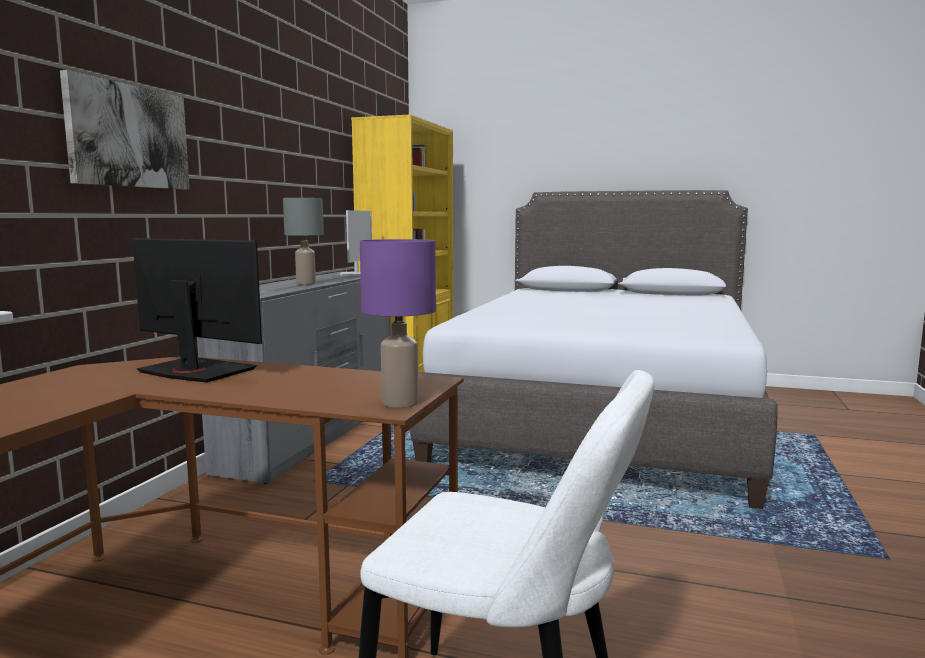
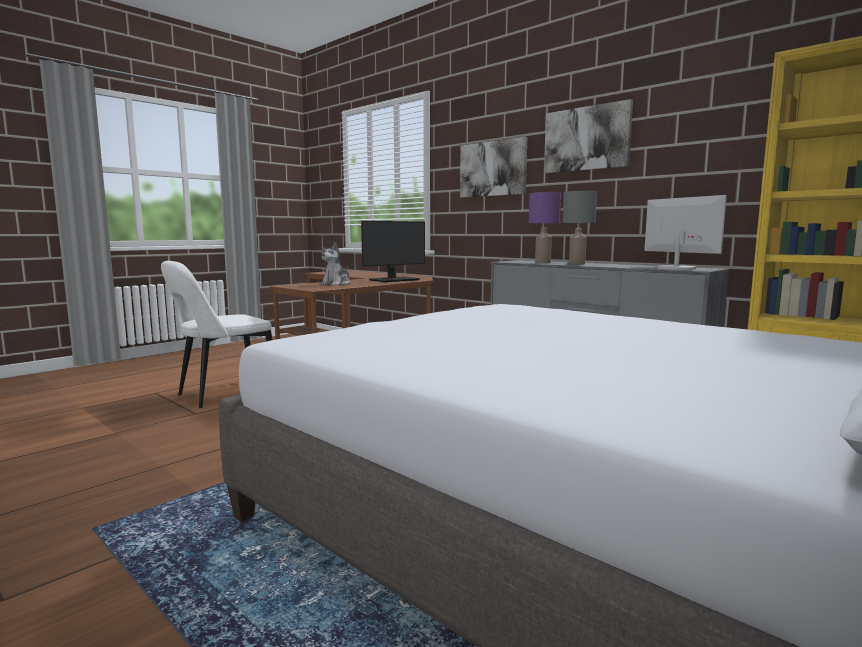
camera: 115 degrees right, 0 degrees up
monitor [340,210,372,276] -> monitor turned 150 degrees counterclockwise [644,195,727,270]
purple table lamp [360,239,436,408] -> purple table lamp moved to [529,192,561,264]
none -> plush toy [320,242,350,286]
none -> picture [544,99,633,173]

